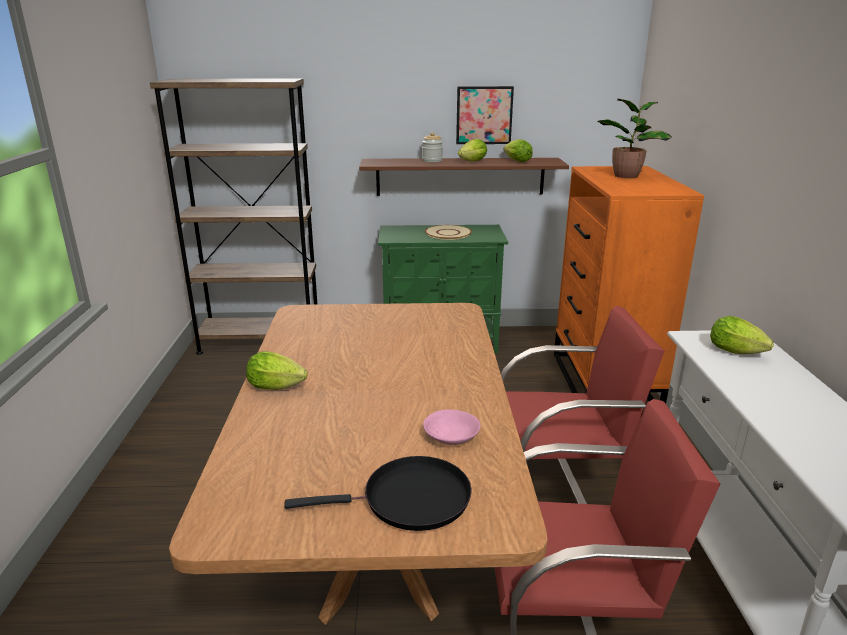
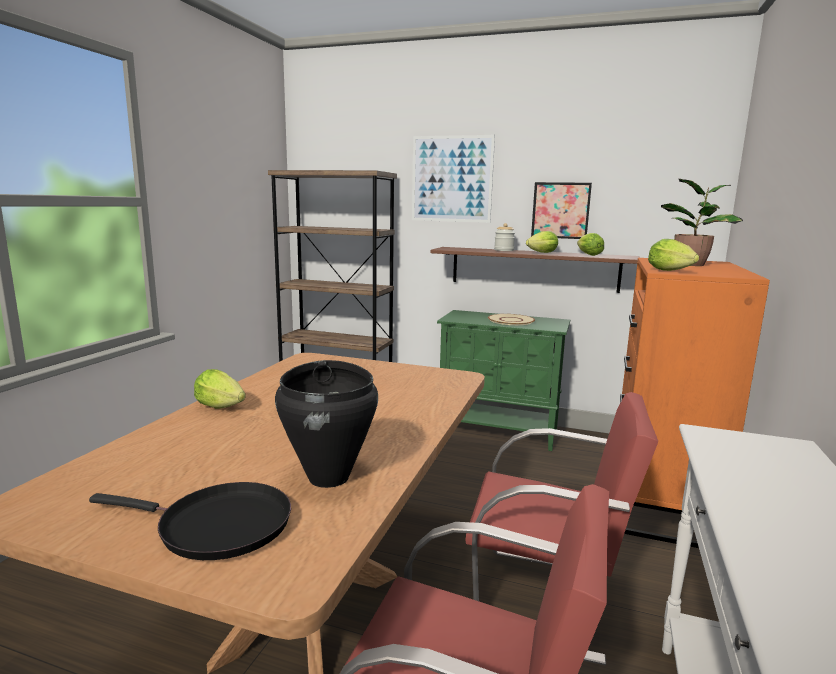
camera: 20 degrees right, 10 degrees down
pink bowl [423,410,481,445] -> black cooking pot [275,360,378,488]
lettuce [710,316,774,354] -> lettuce moved to [648,239,699,271]
none -> picture [412,135,495,223]

